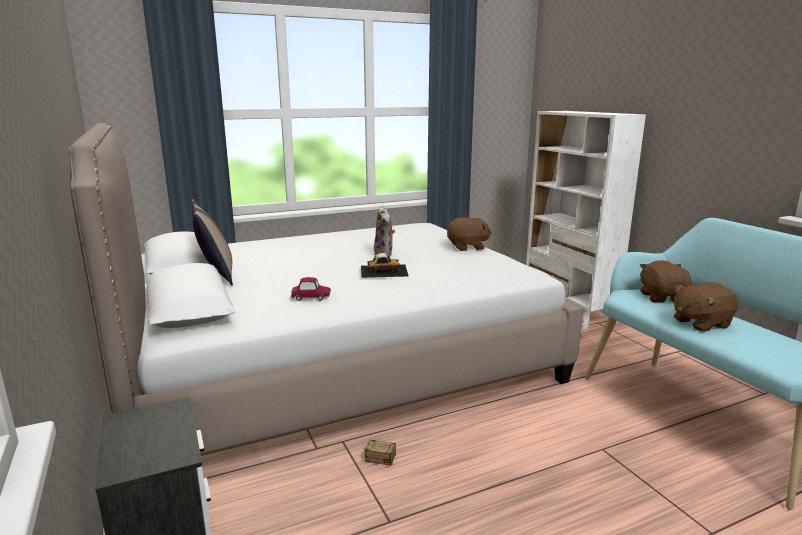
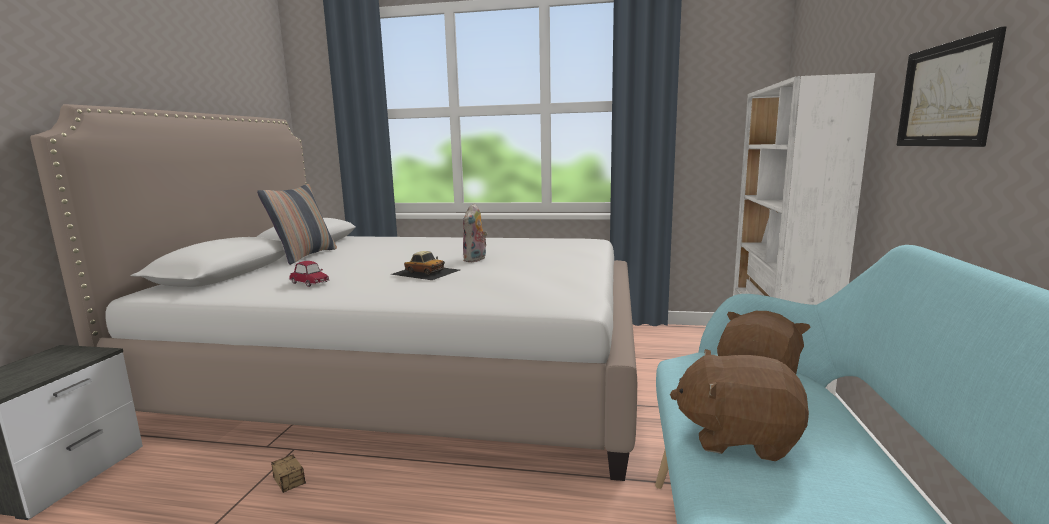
camera: 35 degrees right, 5 degrees down
brown plush toy [447,217,491,251] -> none
none -> picture [896,26,1007,147]

